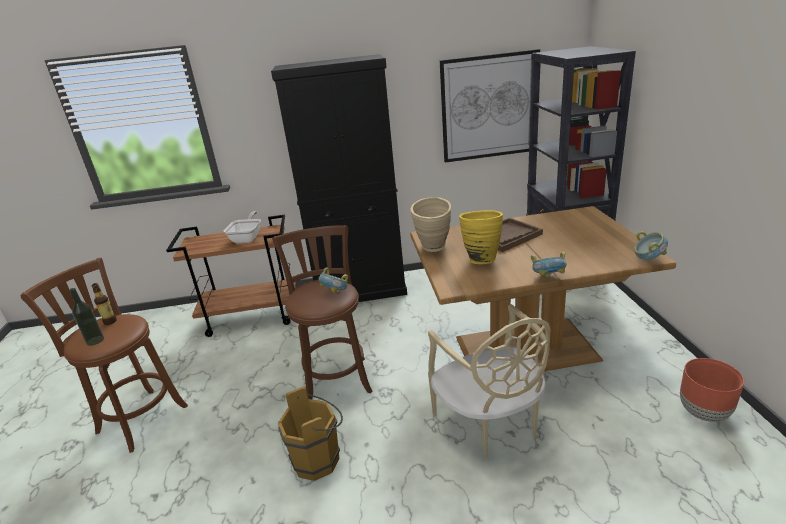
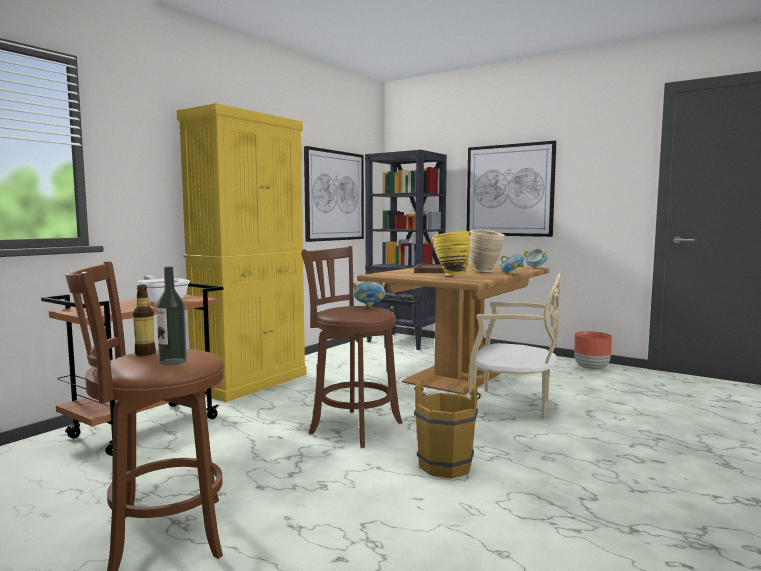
camera: 50 degrees left, 20 degrees down
black cabinet [271,54,407,302] -> yellow cabinet [176,103,307,402]
beige vase [410,197,451,252] -> beige vase moved to [470,230,505,272]
none -> picture [467,141,556,237]

